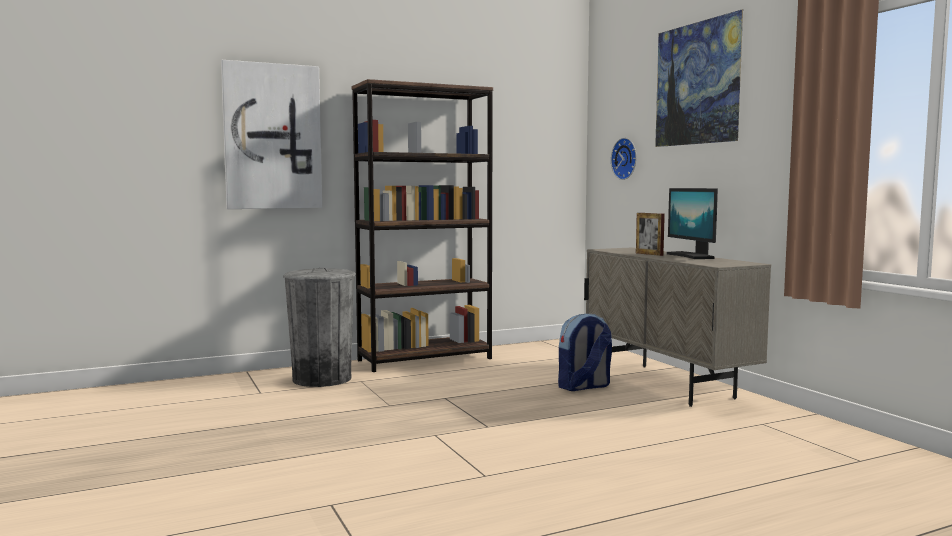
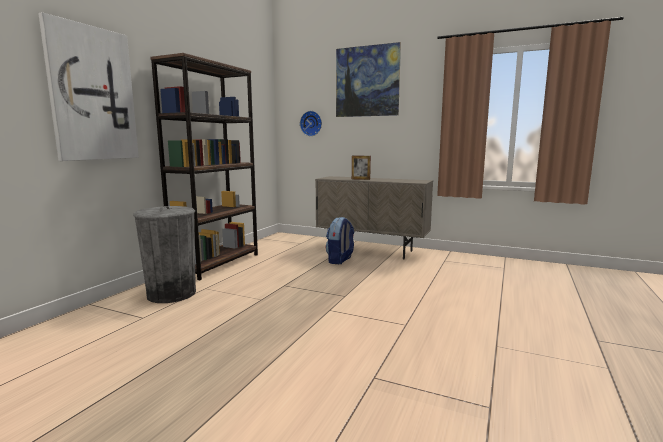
camera: 40 degrees left, 5 degrees up
monitor [667,188,718,259] -> none

